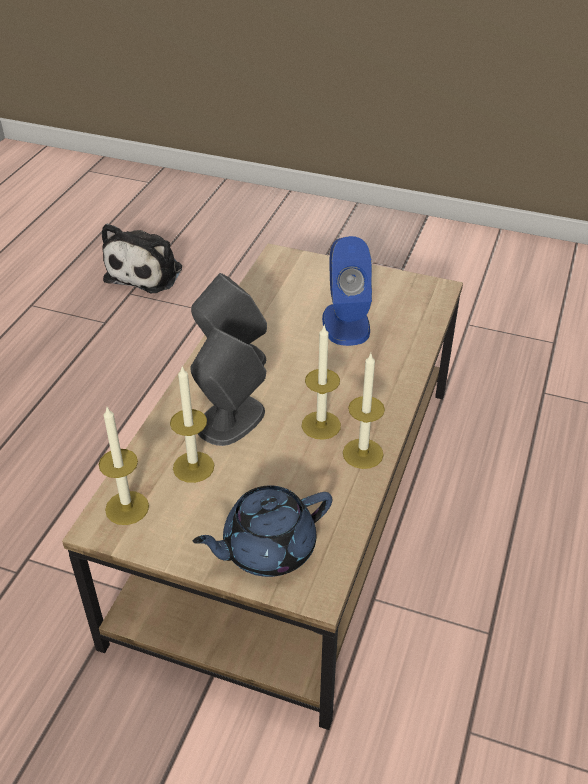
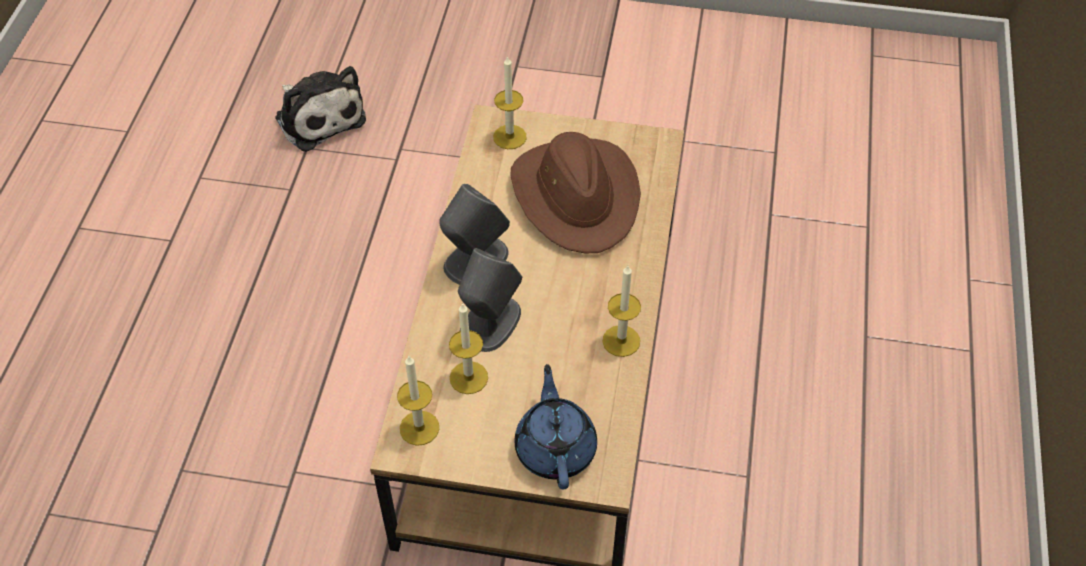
camera: 10 degrees left, 10 degrees up
plush toy [102,223,182,293] -> plush toy turned 45 degrees counterclockwise [275,66,366,152]
blue teapot [193,485,332,577] -> blue teapot turned 120 degrees clockwise [515,364,597,489]
candle [302,326,341,440] -> candle moved to [493,55,527,149]
blue speaker [322,236,372,346] -> brown hat [510,132,641,253]

